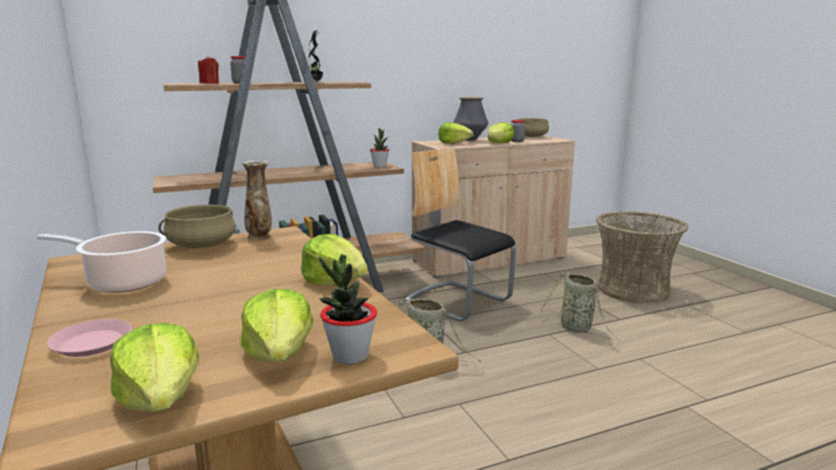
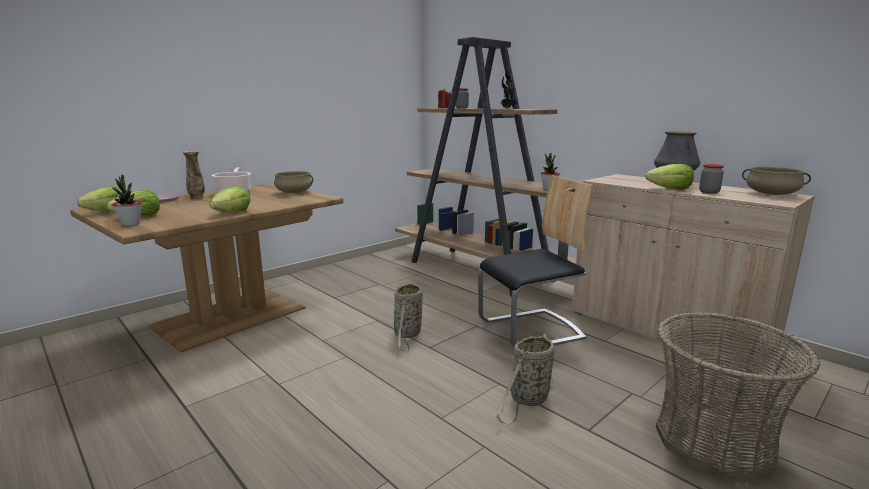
camera: 70 degrees right, 0 degrees up
vase [242,160,272,241] -> vase moved to [183,151,205,199]
chair [405,146,516,321] -> chair turned 45 degrees clockwise [478,175,593,347]
lettuce [438,122,473,144] -> none

